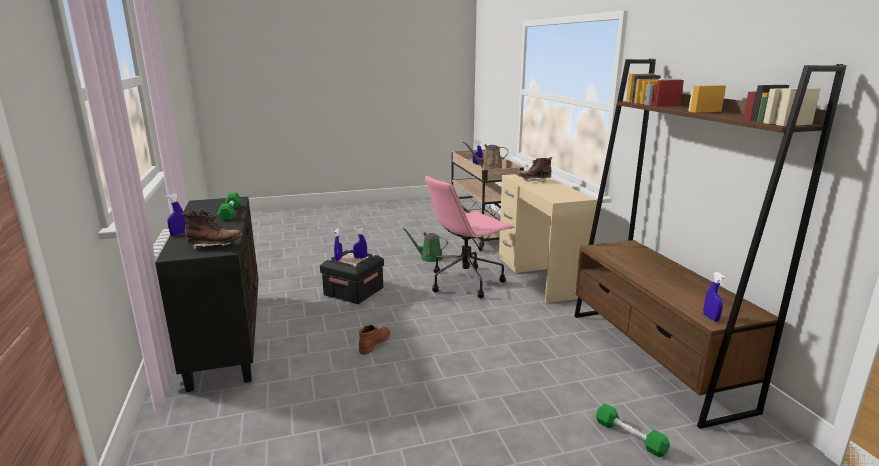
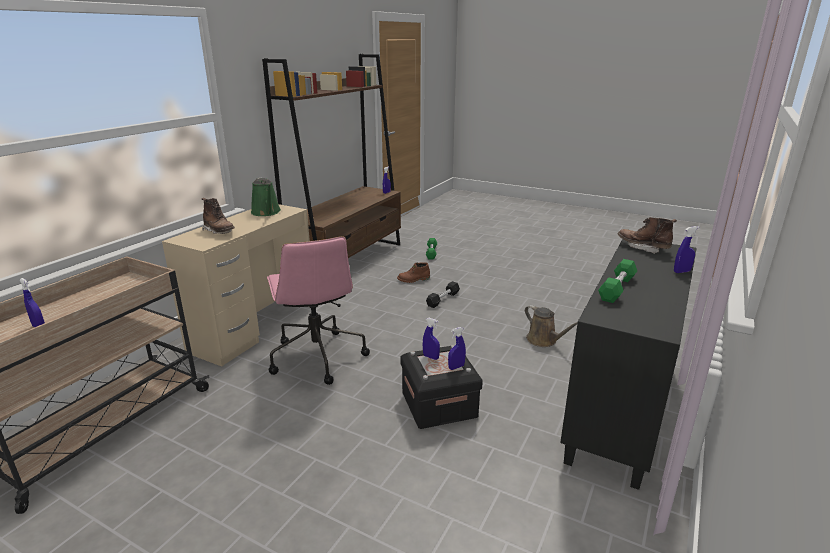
camera: 135 degrees left, 5 degrees up
brown boot [359,325,390,354] -> brown boot moved to [397,262,430,283]
green watering can [402,227,448,262] -> green watering can moved to [251,177,281,216]
pink office chair [425,175,515,298] -> pink office chair turned 60 degrees clockwise [267,236,370,385]
brown watering can [463,142,508,170] -> brown watering can moved to [525,305,578,347]
none -> black dumbbell [426,281,460,308]

